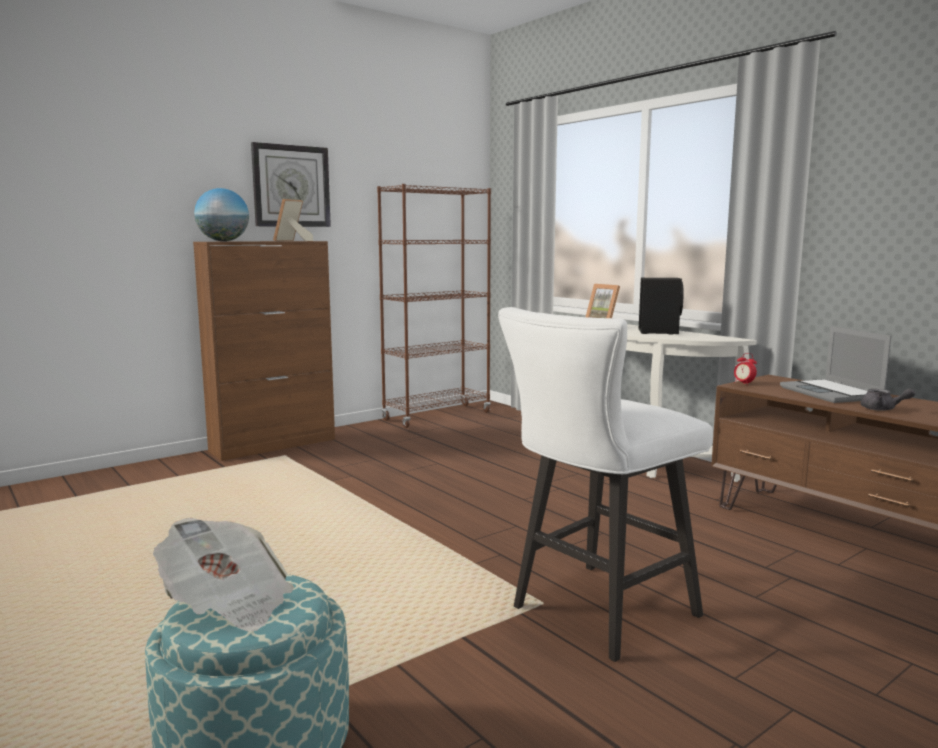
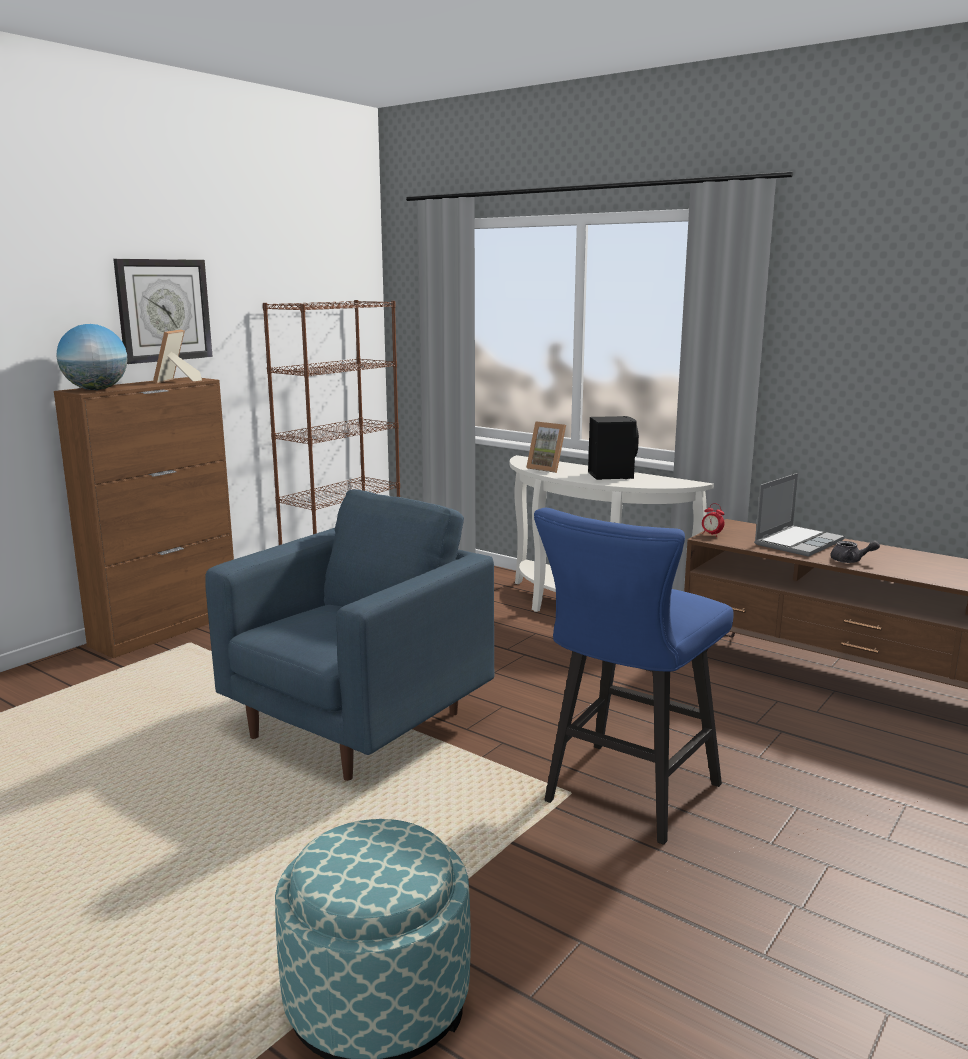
camera: 15 degrees left, 5 degrees up
newspaper [153,518,294,631] -> none
white stool [498,307,713,662] -> blue stool [534,508,734,845]
laptop [780,326,891,403] -> laptop turned 105 degrees counterclockwise [754,473,844,557]
none -> blue armchair [205,489,494,781]

